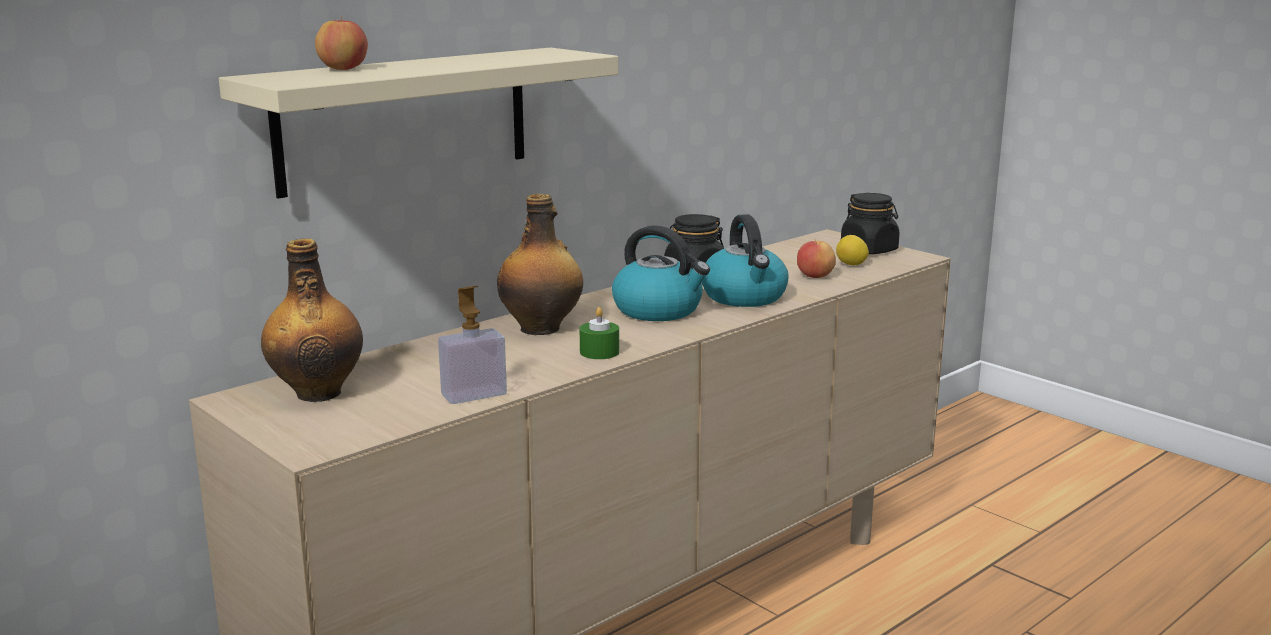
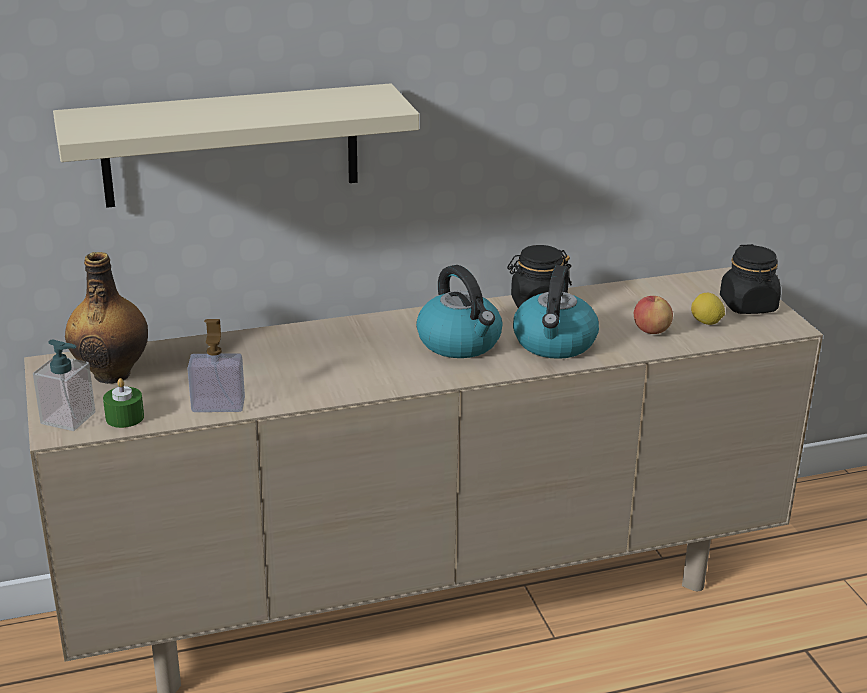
camera: 25 degrees right, 10 degrees up
apple [315,16,368,70] -> none
bottle [497,194,583,335] -> none
green candle [580,307,619,359] -> green candle moved to [103,378,144,428]
none -> soap dispenser [33,339,96,431]

